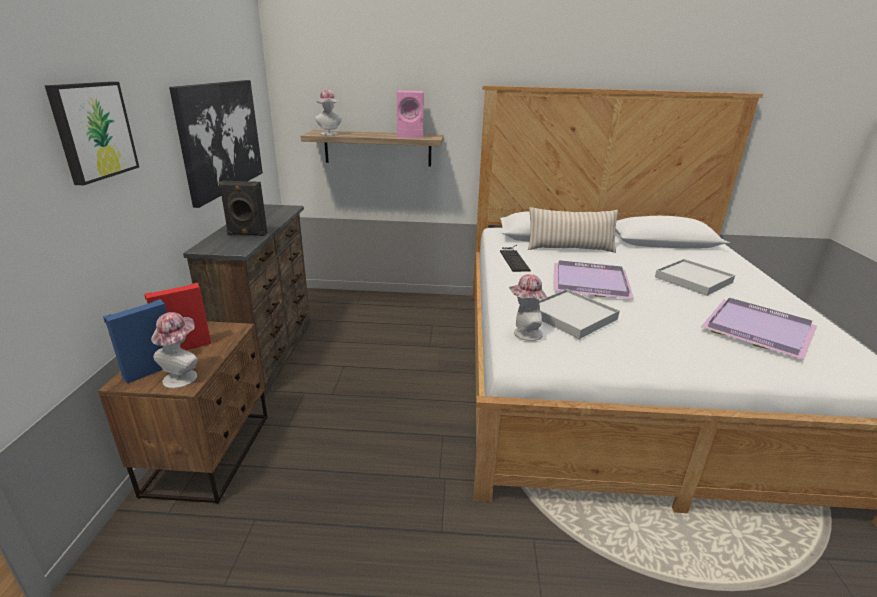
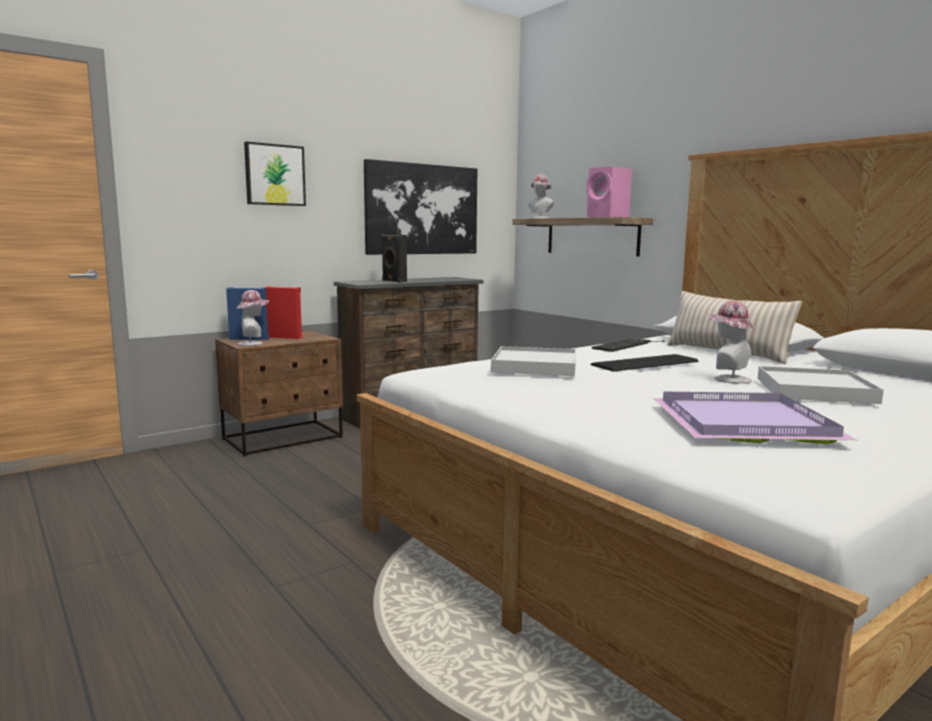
camera: 50 degrees right, 15 degrees down
hat [509,274,547,341] -> hat moved to [707,301,755,384]
purple tray [553,260,634,299] -> keyboard [591,354,698,371]

